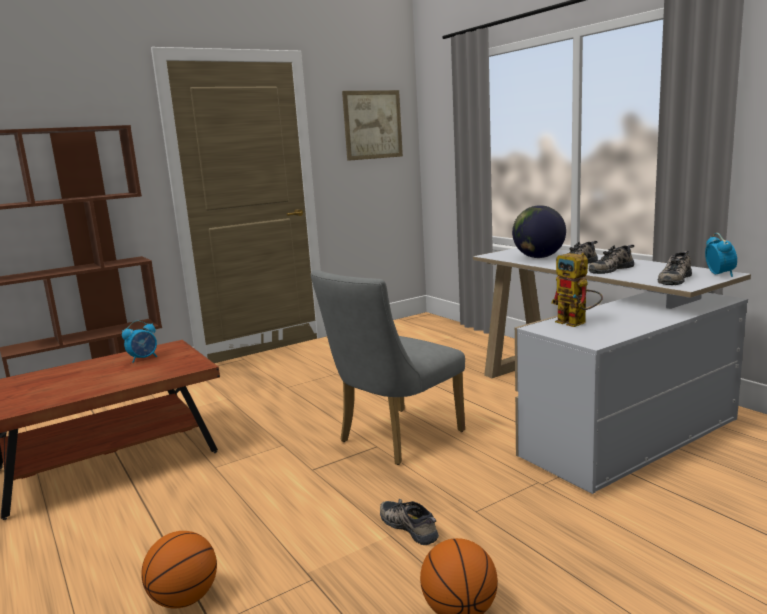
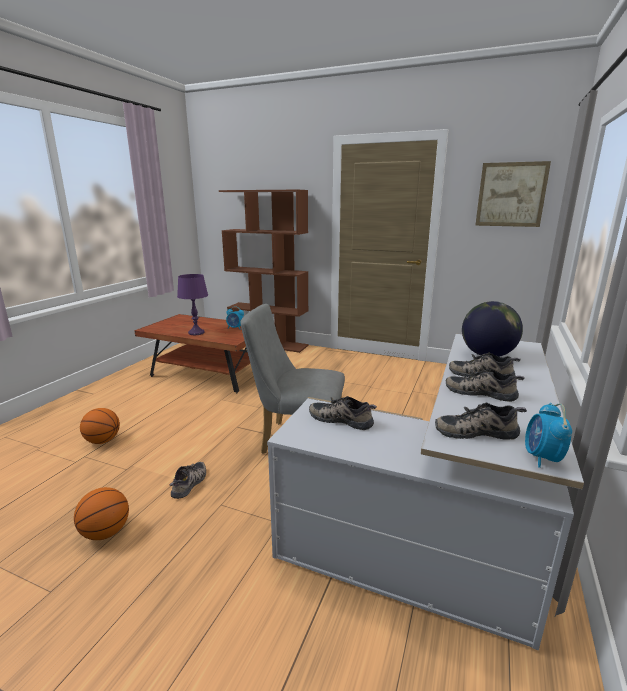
camera: 55 degrees right, 5 degrees up
toy robot [551,253,603,327] -> shoe [309,396,377,430]
alarm clock [705,233,737,277] -> alarm clock turned 135 degrees clockwise [525,403,572,468]
none -> purple table lamp [177,274,208,335]

